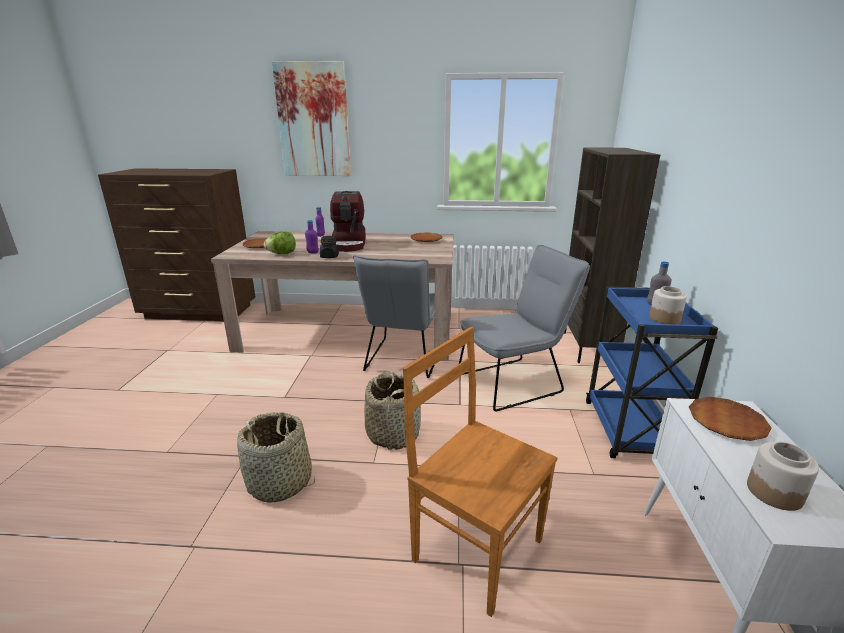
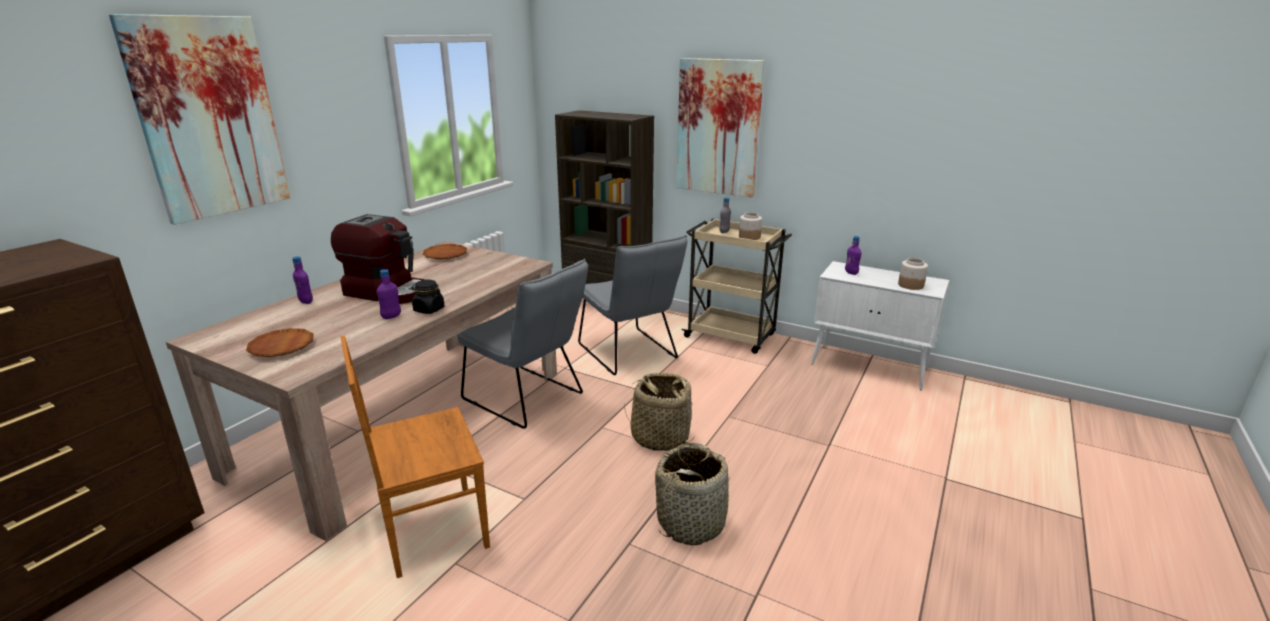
camera: 65 degrees left, 0 degrees up
lettuce [264,232,296,254] -> none
brown chair [403,327,557,617] -> brown chair moved to [341,336,490,578]
grey chair [459,245,590,412] -> grey chair turned 150 degrees clockwise [578,235,688,375]
blue cart [586,287,718,458] -> beige cart [682,219,792,354]
brown plate [689,397,772,441] -> purple bottle [845,236,862,275]
none -> picture [676,58,765,198]

